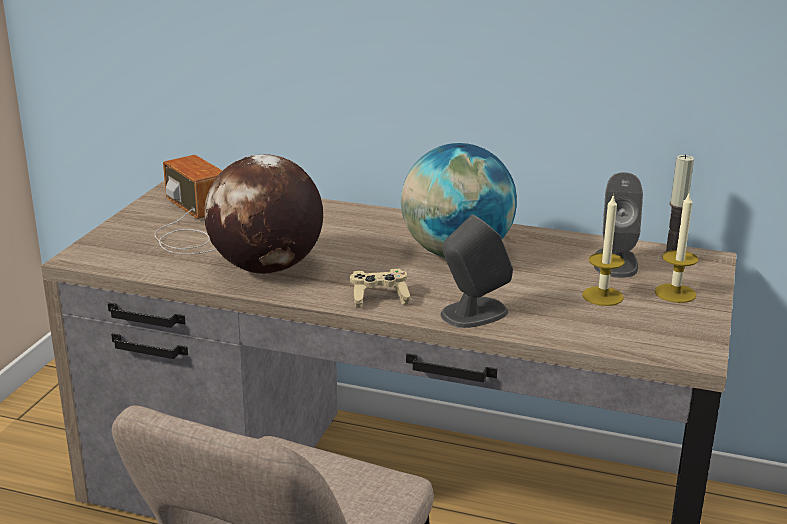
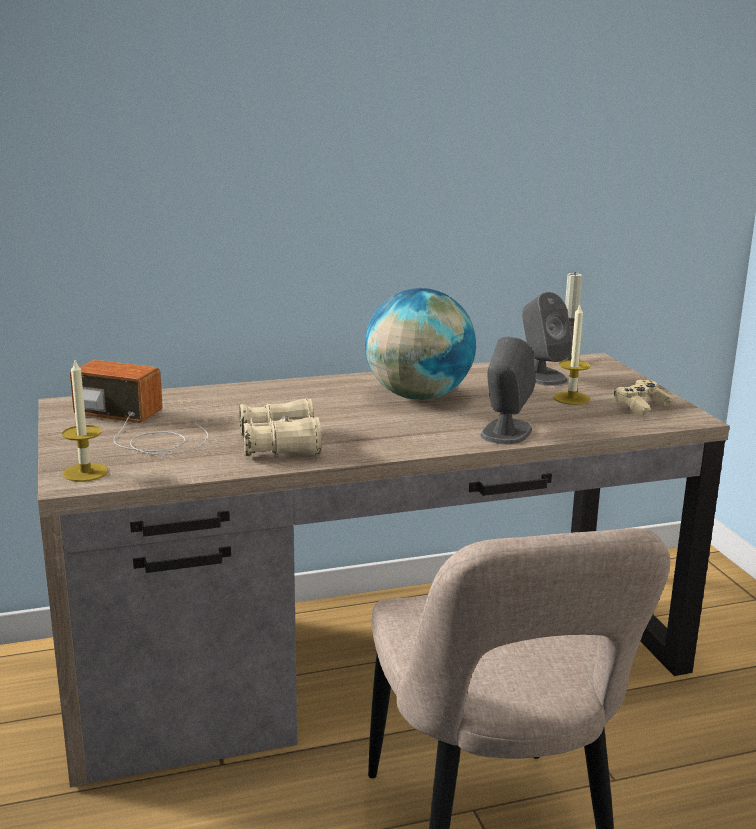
camera: 35 degrees left, 5 degrees down
globe [204,154,323,274] -> beige binoculars [239,399,322,456]
beige game controller [350,268,411,308] -> beige game controller moved to [614,380,673,416]
candle [655,191,698,303] -> candle moved to [62,360,108,482]

